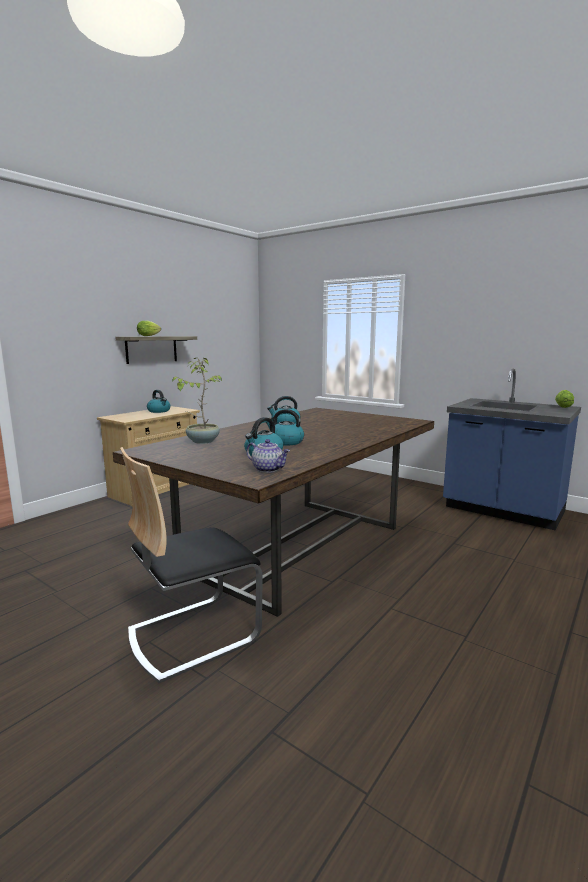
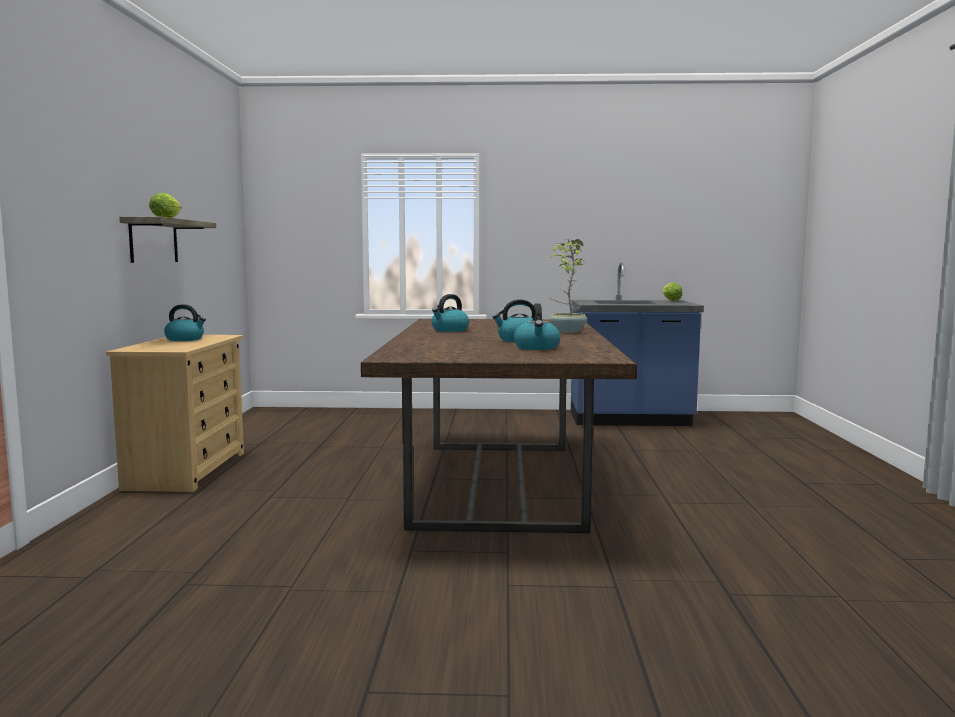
camera: 35 degrees left, 5 degrees down
chair [120,447,263,683] -> none
potted plant [172,358,222,444] -> potted plant moved to [550,239,587,332]
teapot [246,439,290,473] -> none

